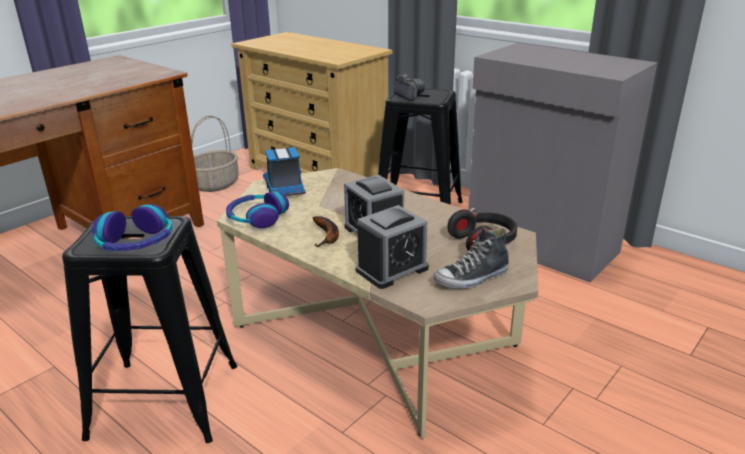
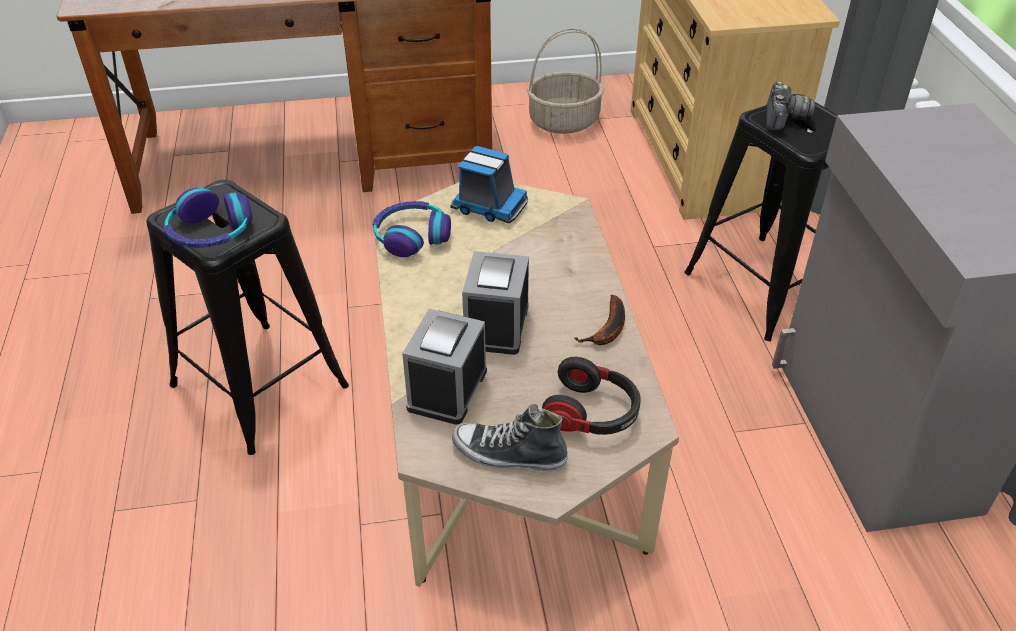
camera: 40 degrees right, 15 degrees up
toy truck [263,147,306,196] -> toy truck turned 90 degrees clockwise [450,146,528,223]
banana [313,216,339,247] -> banana moved to [575,295,625,345]
alarm clock [356,205,429,289] -> alarm clock turned 105 degrees clockwise [402,309,487,425]

